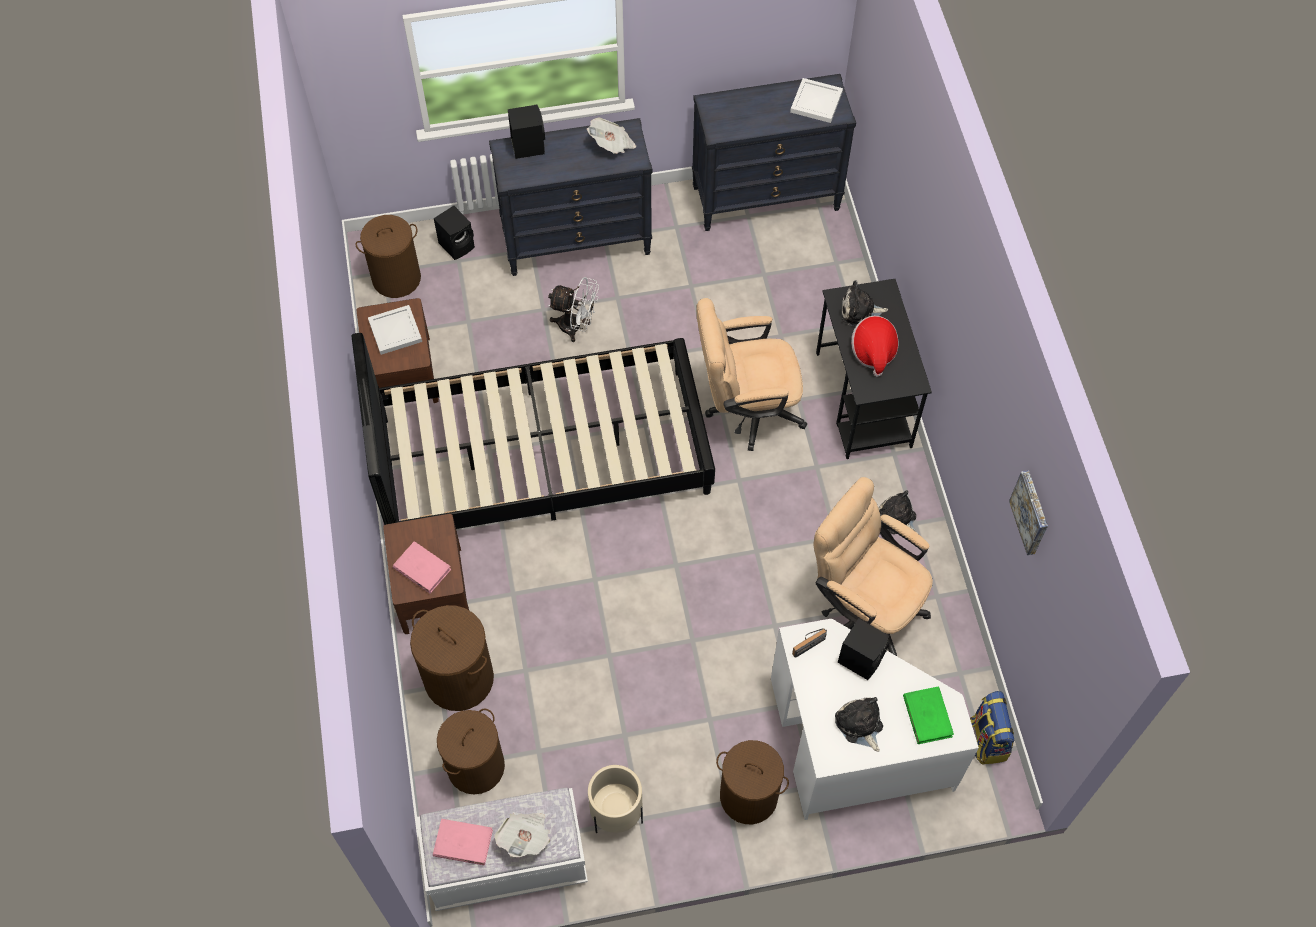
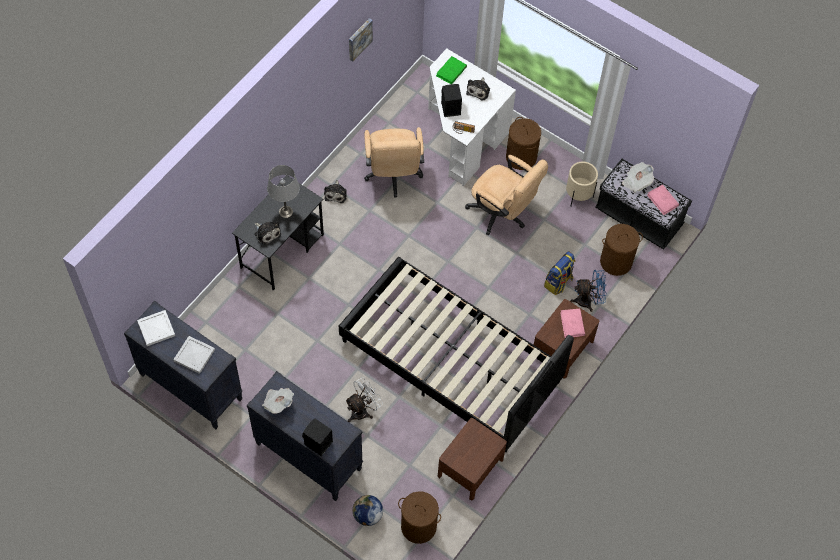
camera: 135 degrees left, 0 degrees up
white tray [368,305,422,355] -> white tray moved to [173,336,215,374]
brown laundry basket [410,605,494,711] -> blue fan [570,270,607,312]
white bench [416,788,588,911] -> black bench [595,159,692,249]
black speaker [434,206,475,260] -> globe [352,495,383,526]
white fan [548,277,599,342] -> white fan turned 75 degrees clockwise [345,377,383,422]
beige office chair [697,298,807,451] -> beige office chair moved to [465,155,548,235]
hat [851,316,898,377] -> grey table lamp [267,165,300,218]
backpack [970,691,1015,765] -> backpack moved to [544,252,576,295]

